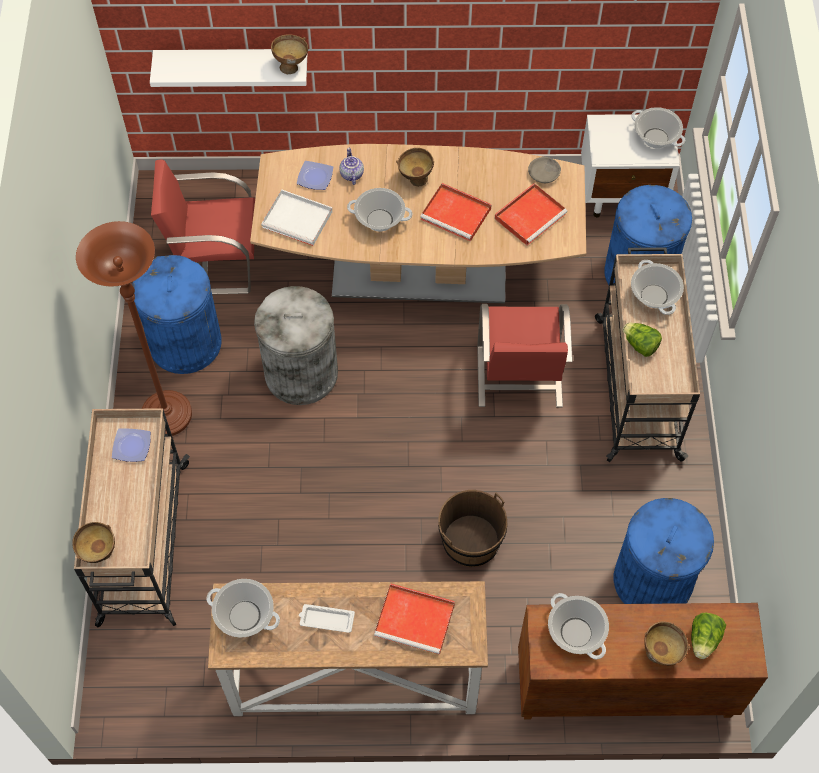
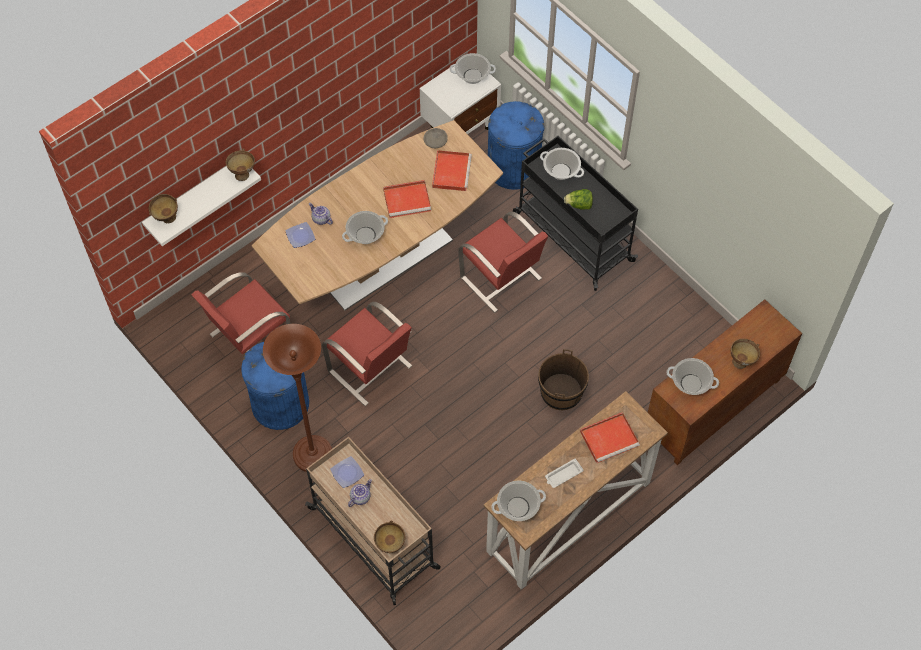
camera: 40 degrees left, 0 degrees up
grey trash can [254,286,338,405] -> red chair [322,302,412,406]
white tray [261,189,332,246] -> none
brown bowl [396,148,434,187] -> brown bowl moved to [149,194,178,223]
beige cart [595,248,700,462] -> black cart [513,136,638,291]
blue trash can [614,498,714,604] -> none
lettuce [691,613,726,659] -> none
none -> teapot [348,479,372,507]

